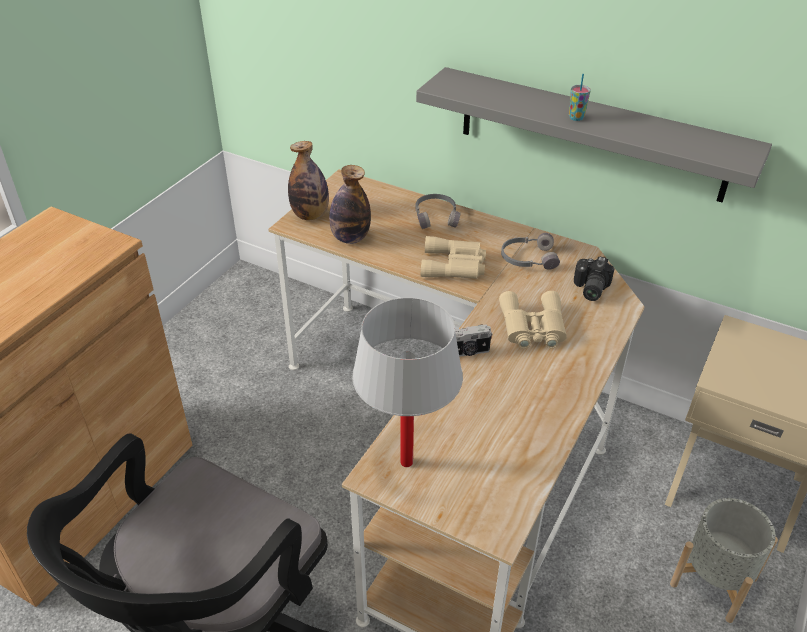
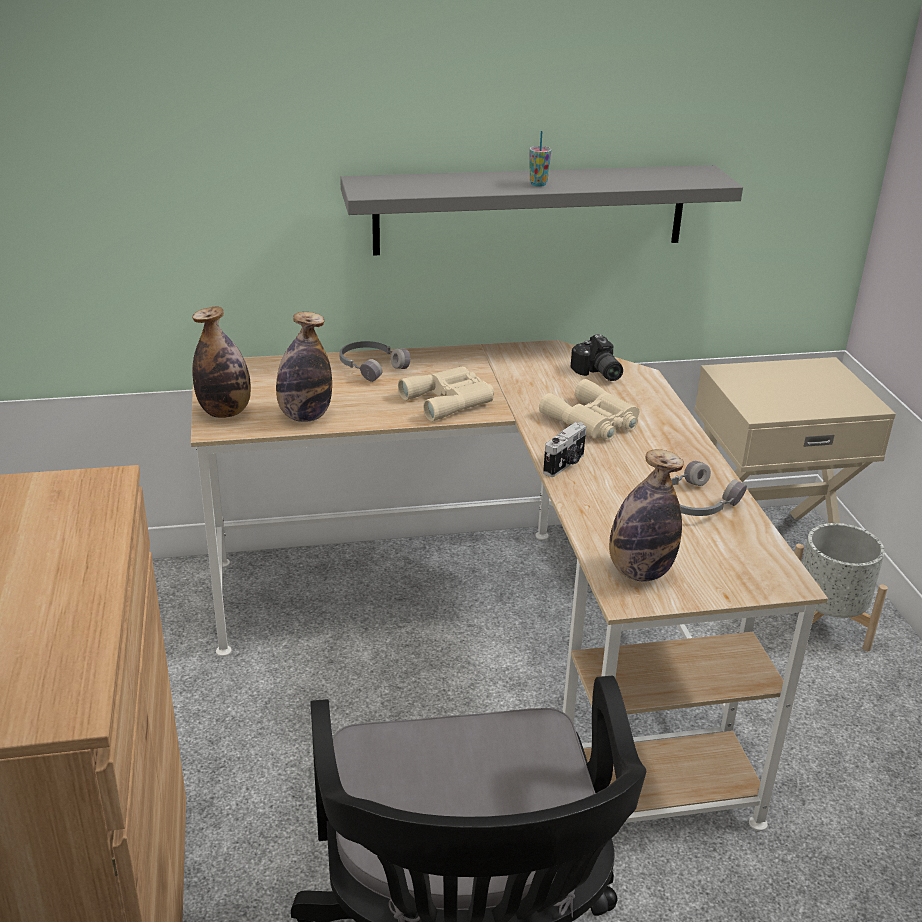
camera: 40 degrees left, 10 degrees down
white table lamp [352,297,463,467] -> bottle [609,449,684,582]
grey headphones [501,233,560,270] -> grey headphones moved to [671,461,747,516]

